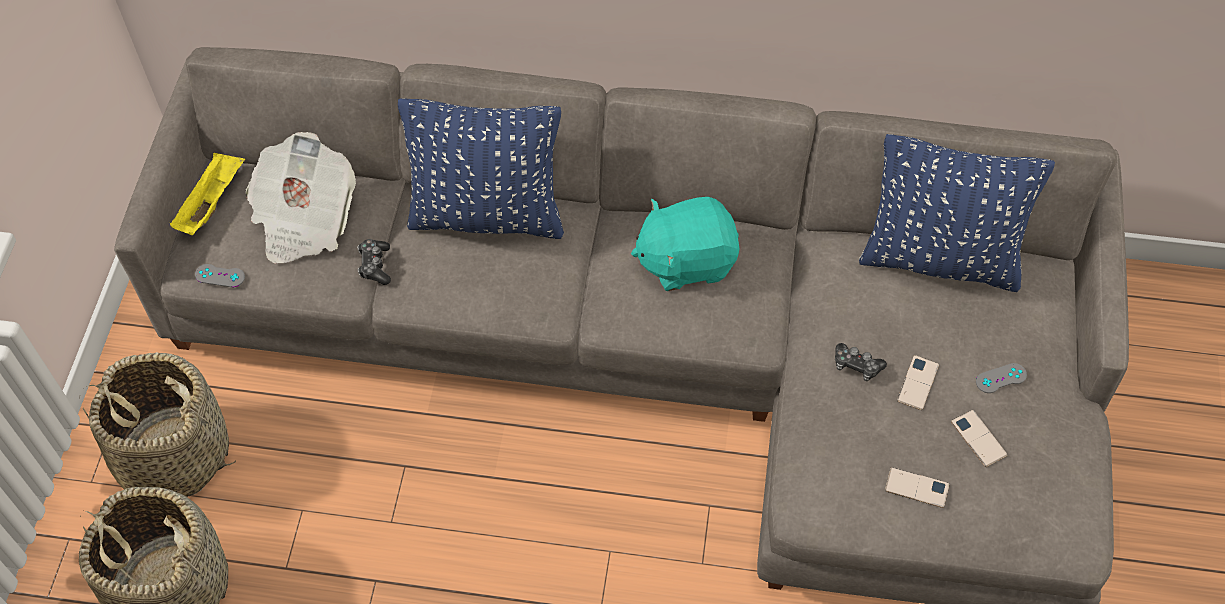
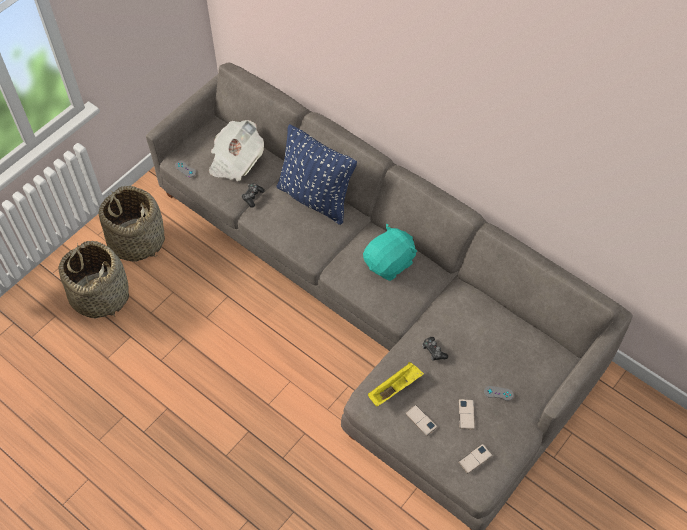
camera: 30 degrees right, 0 degrees up
yellow tray [170,153,245,235] -> yellow tray moved to [368,362,424,406]
turquoise plush toy [631,197,739,291] -> turquoise plush toy turned 120 degrees clockwise [363,224,417,281]
blue pillow [859,134,1055,292] -> none
phone [897,355,939,410] -> phone moved to [458,444,492,473]

